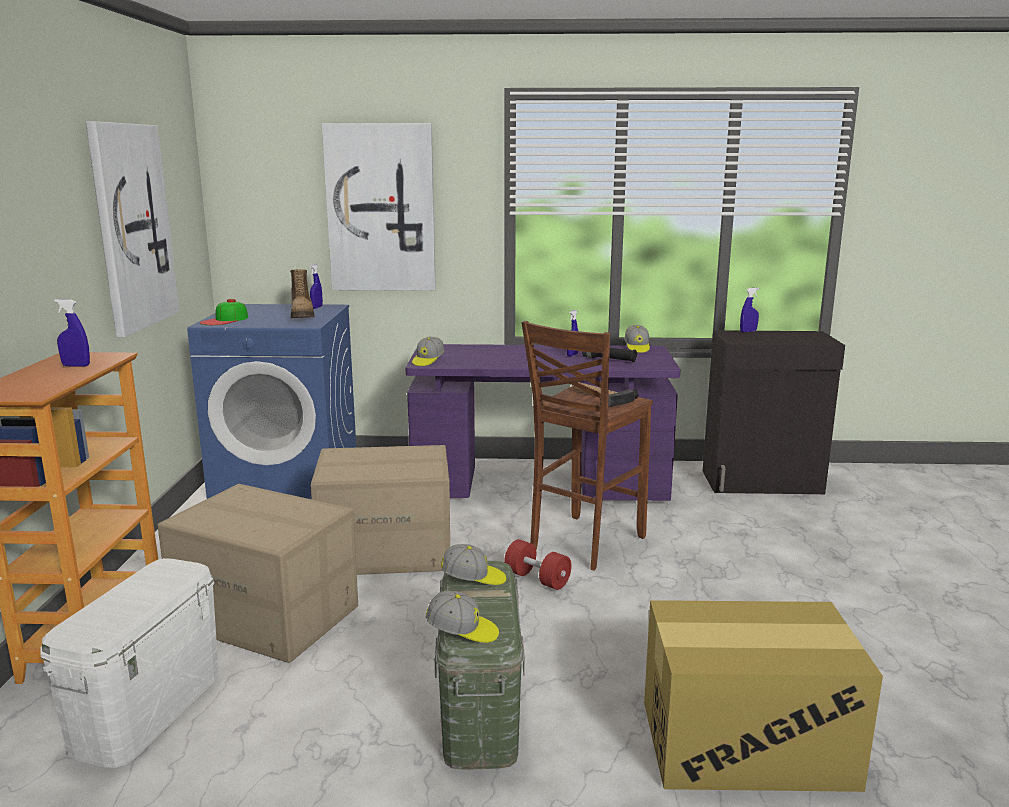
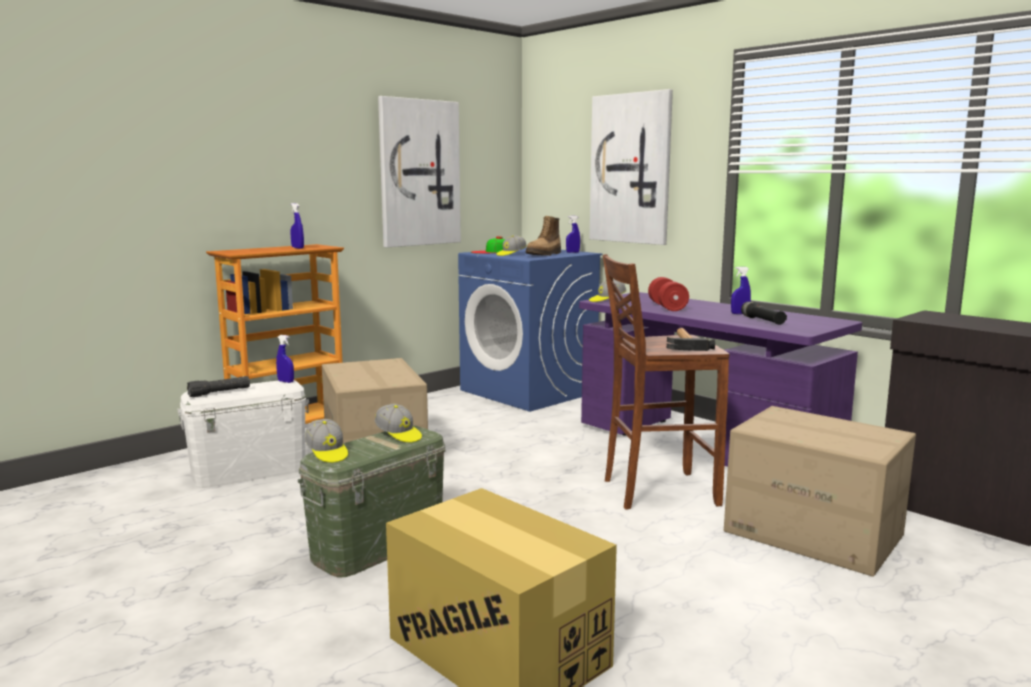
camera: 45 degrees right, 5 degrees down
cardboard box [311,445,450,575] -> cardboard box moved to [724,406,916,577]
red dumbbell [504,539,572,590] -> red dumbbell moved to [648,277,689,311]
cap [625,325,650,353] -> cap moved to [497,236,527,256]
blue spray bottle [740,288,759,332] -> blue spray bottle moved to [276,335,294,383]
none -> black flashlight [187,376,250,397]

